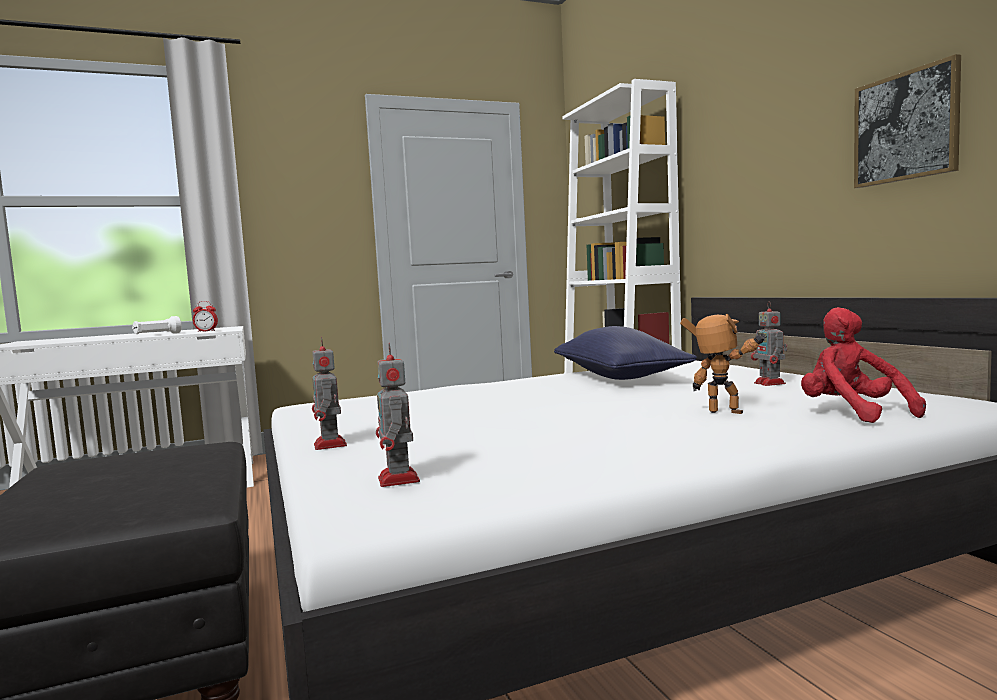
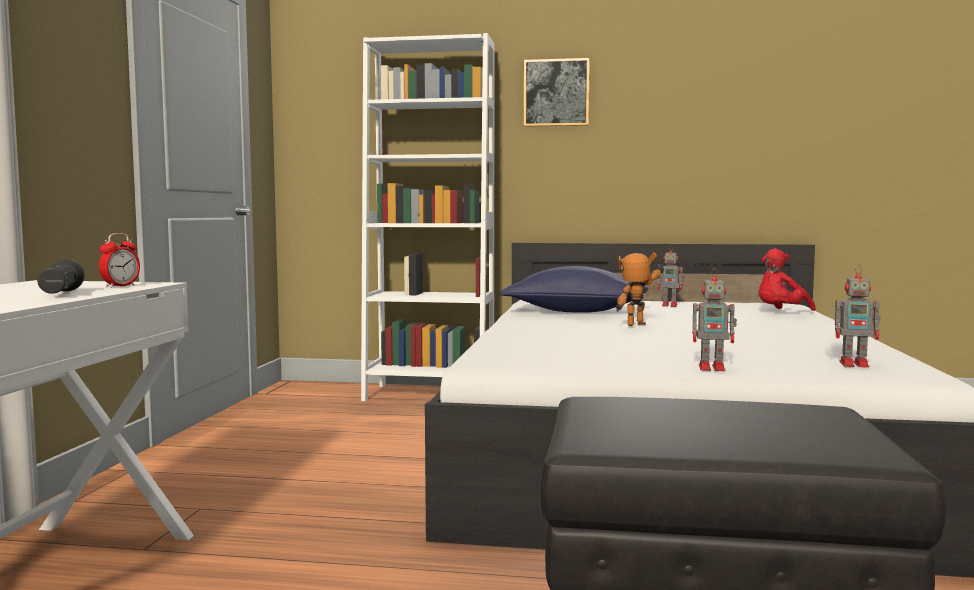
camera: 60 degrees left, 0 degrees up
white flashlight [132,316,182,334] -> black flashlight [37,259,85,294]
toy robot [680,314,767,414] -> toy robot moved to [616,252,664,326]
red plush toy [801,307,926,423] -> red plush toy turned 45 degrees counterclockwise [759,249,816,311]
picture [854,54,961,188] -> picture moved to [524,58,590,127]

